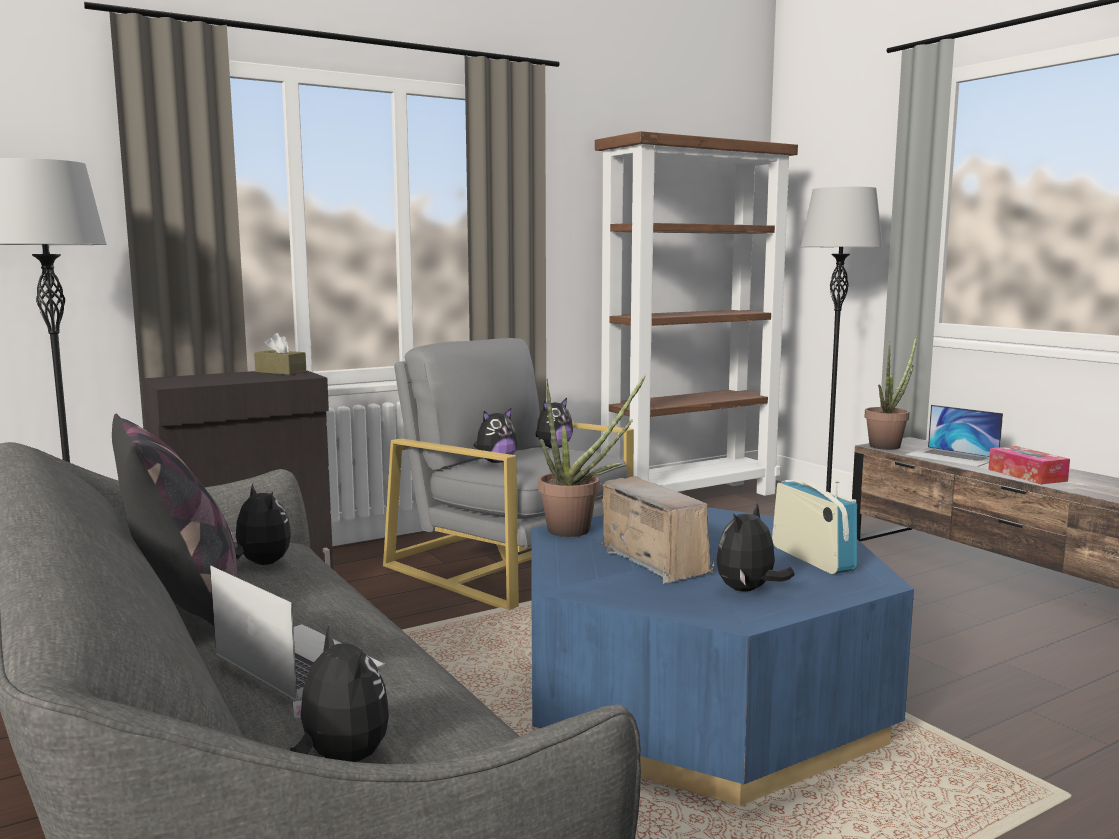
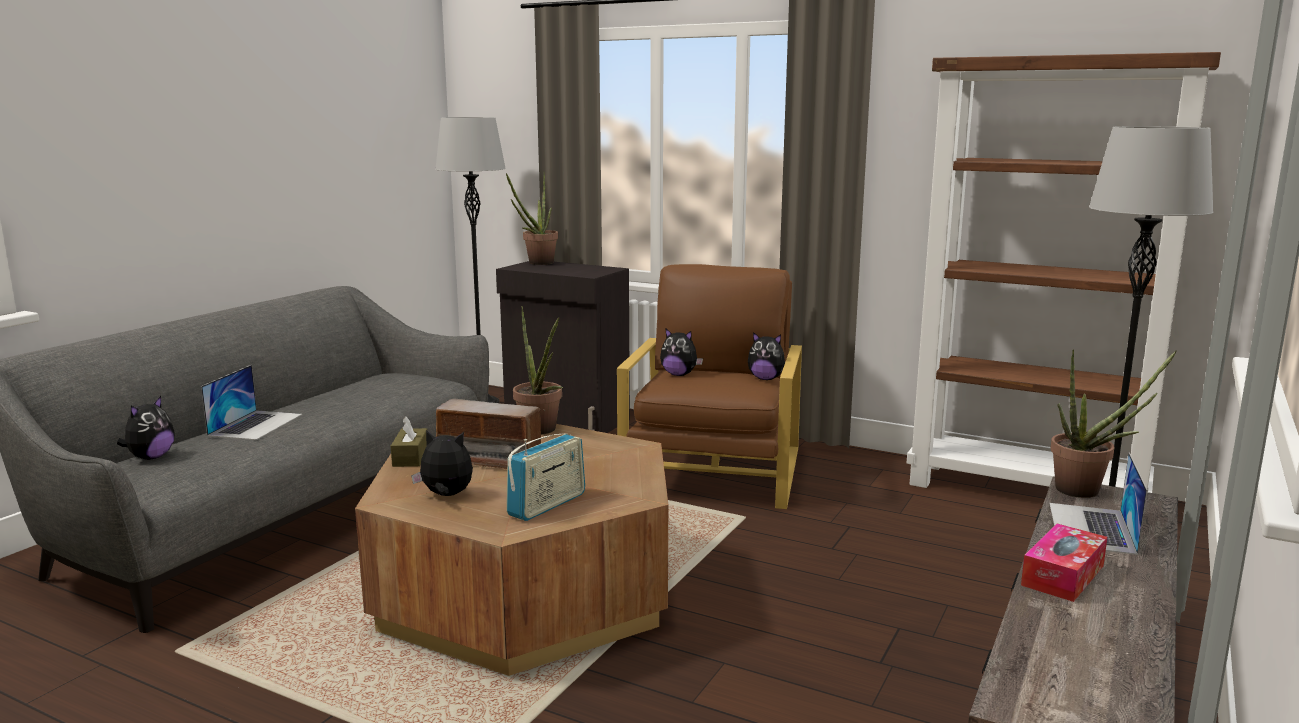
camera: 60 degrees right, 5 degrees up
pillow [112,414,237,626] -> none
plush toy [231,483,291,565] -> none
brown tissue box [254,333,306,375] -> brown tissue box moved to [391,416,428,467]
grey armchair [383,338,634,610] -> brown armchair [617,264,802,509]
blue coffee table [531,507,914,806] -> brown coffee table [355,424,668,676]
radio [600,476,714,584] -> radio turned 75 degrees clockwise [436,398,545,469]
none -> potted plant [506,173,558,265]

